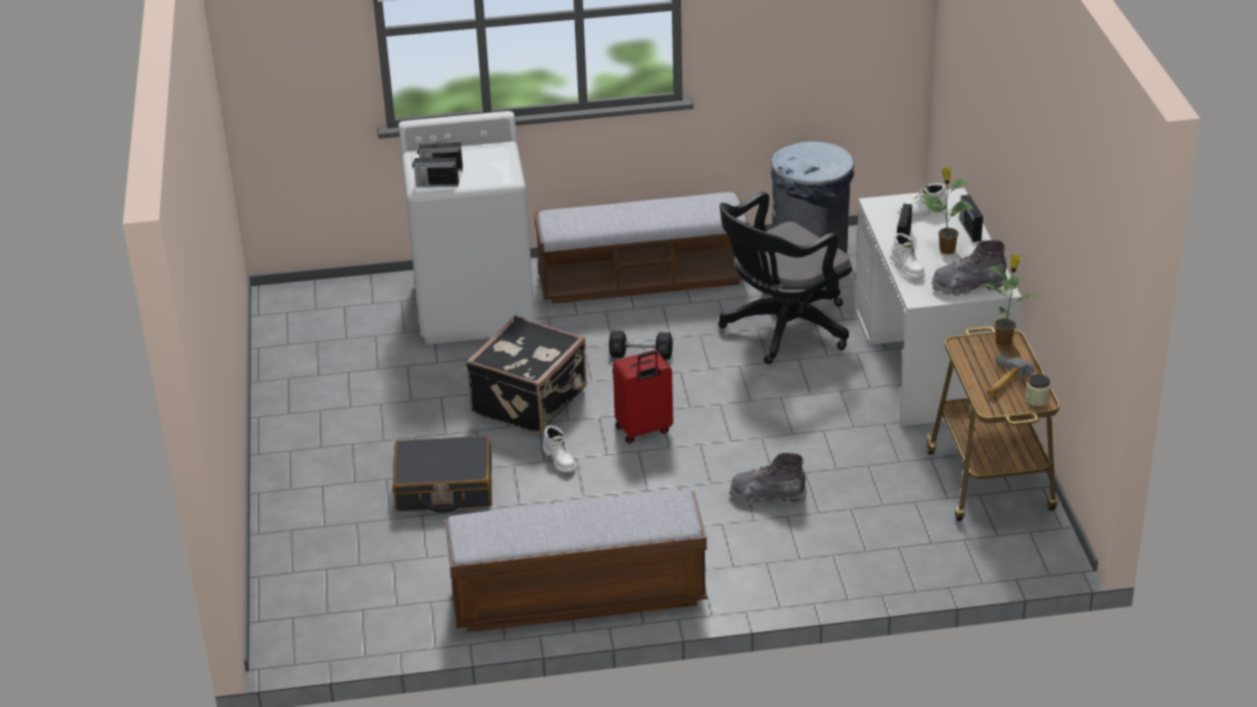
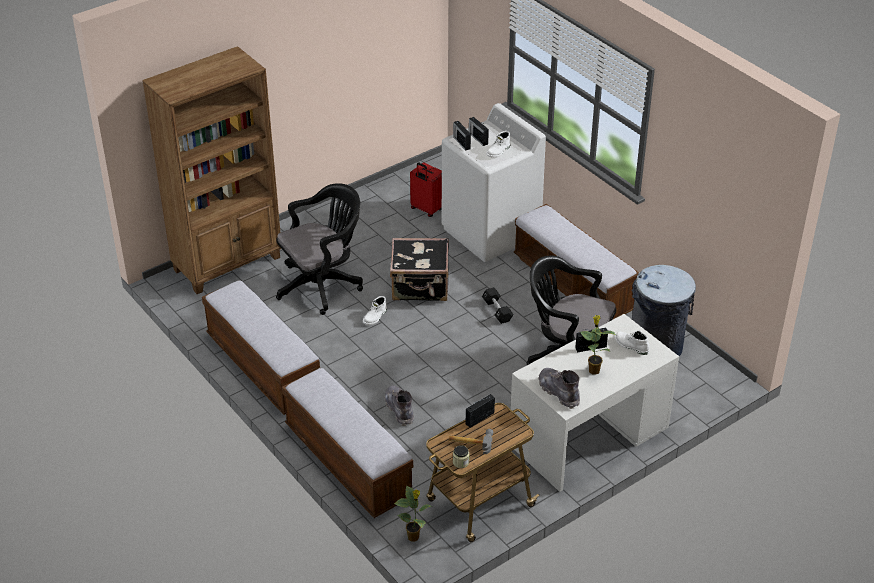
camera: 60 degrees right, 5 degrees up
black suitcase [393,436,492,513] -> black office chair [276,183,363,315]
red suitcase [613,350,673,444] -> red suitcase moved to [410,162,442,217]
white boot [890,233,925,278] -> white boot moved to [486,131,511,158]
radio [959,195,983,242] -> radio moved to [466,394,495,428]
potted plant [980,254,1043,347] -> potted plant moved to [394,485,432,542]
none -> brown bookcase [142,46,281,294]
none -> bench [282,368,413,518]

